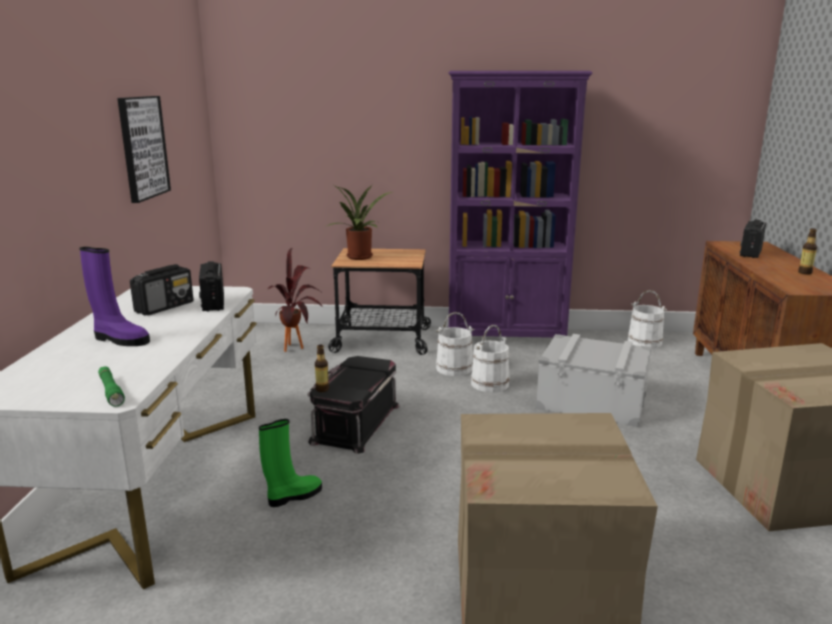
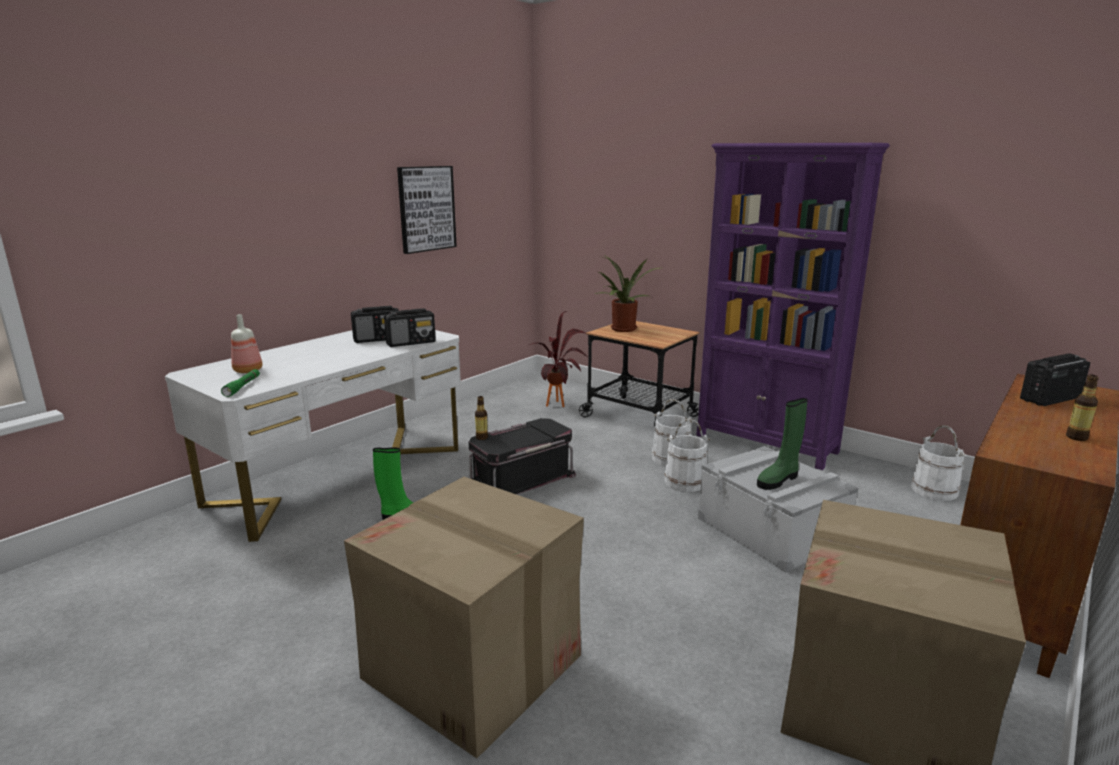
camera: 35 degrees right, 0 degrees up
purple boot [79,247,150,346] -> none
radio [199,261,224,312] -> radio turned 135 degrees counterclockwise [384,308,436,347]
none -> bottle [231,314,262,373]
none -> green boot [757,398,808,490]

